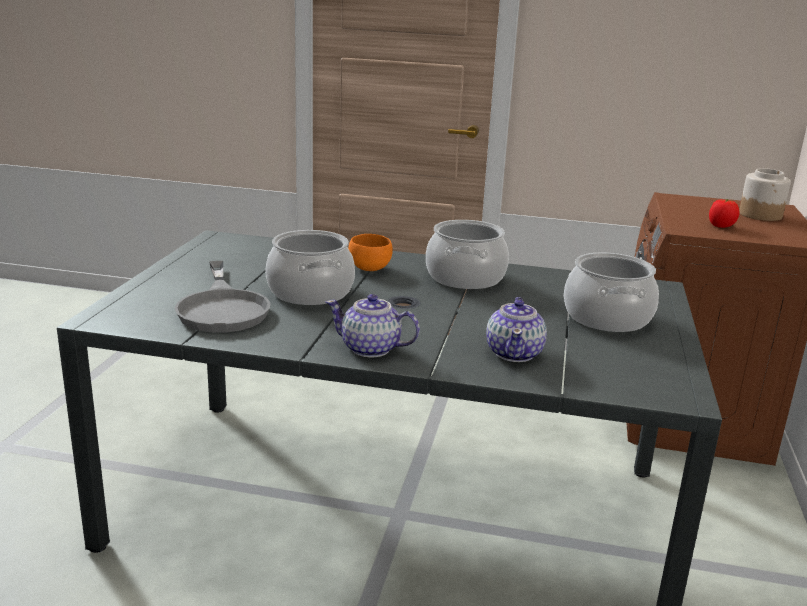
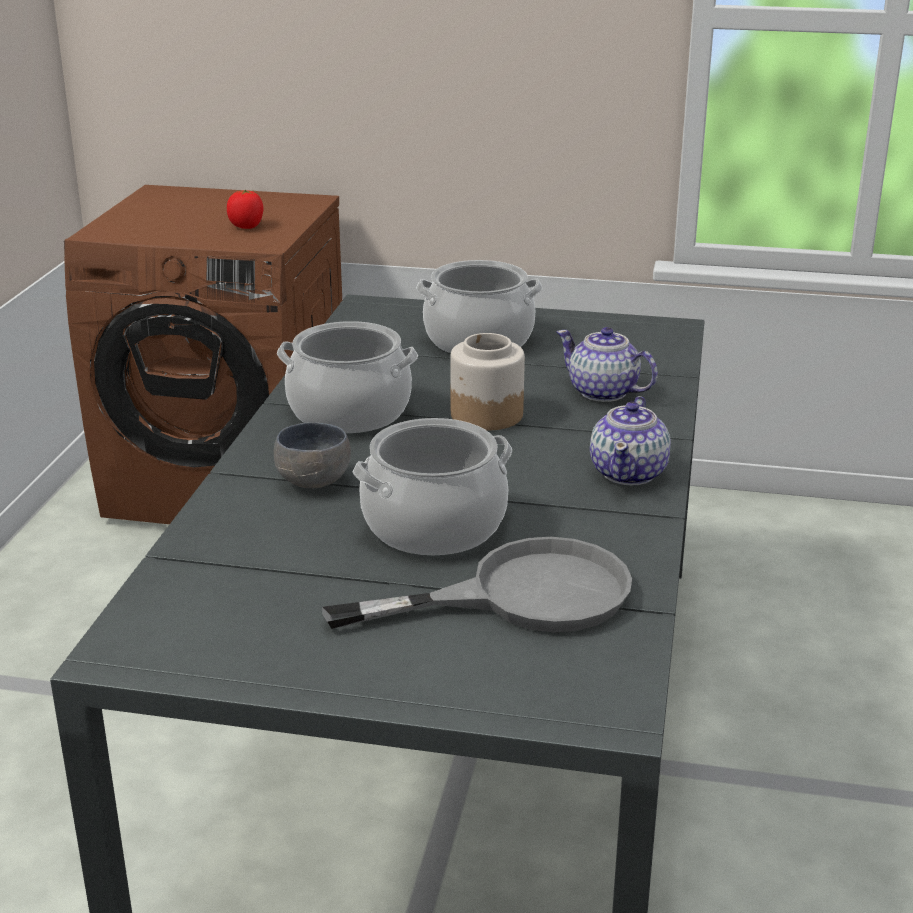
camera: 90 degrees left, 5 degrees up
orange bowl [348,234,393,271] -> grey bowl [274,422,351,488]
teapot [486,297,547,362] -> teapot turned 150 degrees counterclockwise [556,327,658,402]
jar [739,168,791,221] -> jar moved to [450,333,525,431]

